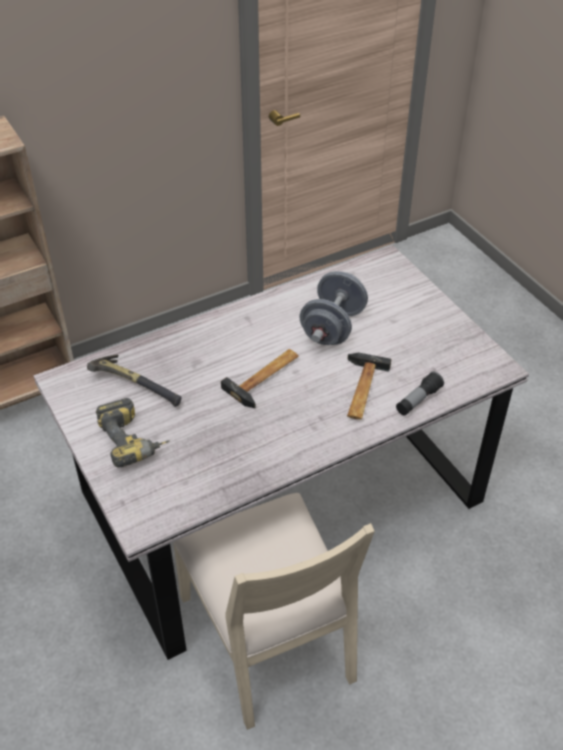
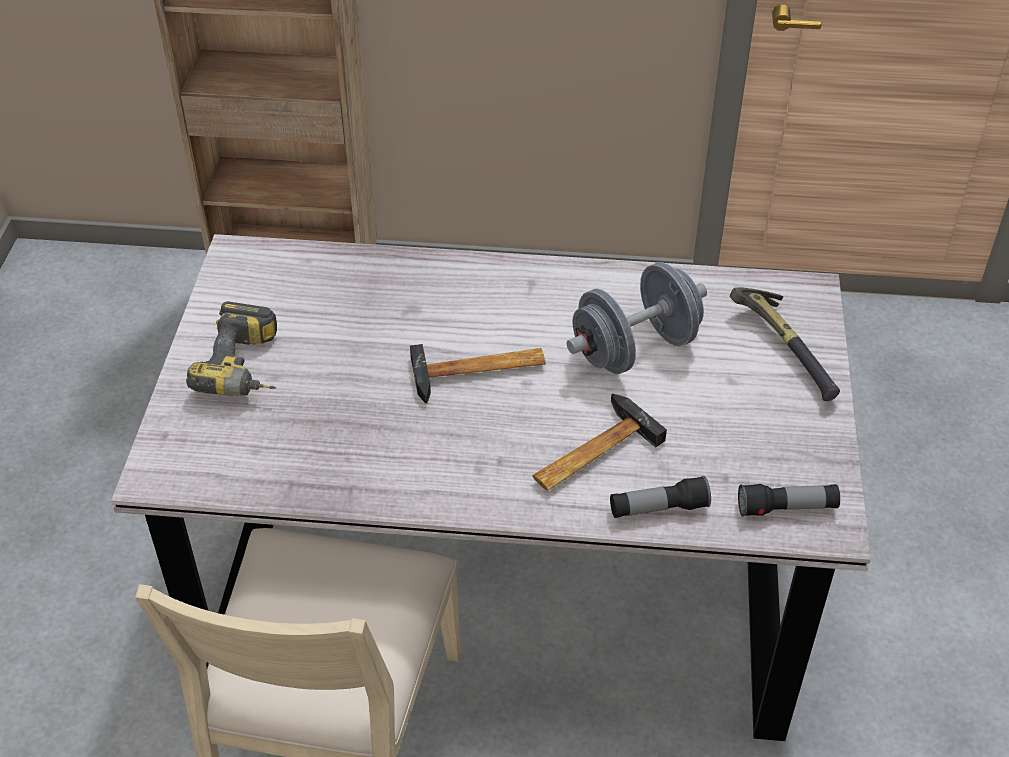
camera: 35 degrees right, 0 degrees up
hammer [87,355,182,407] -> hammer moved to [730,288,840,401]
none -> flashlight [738,484,840,517]

